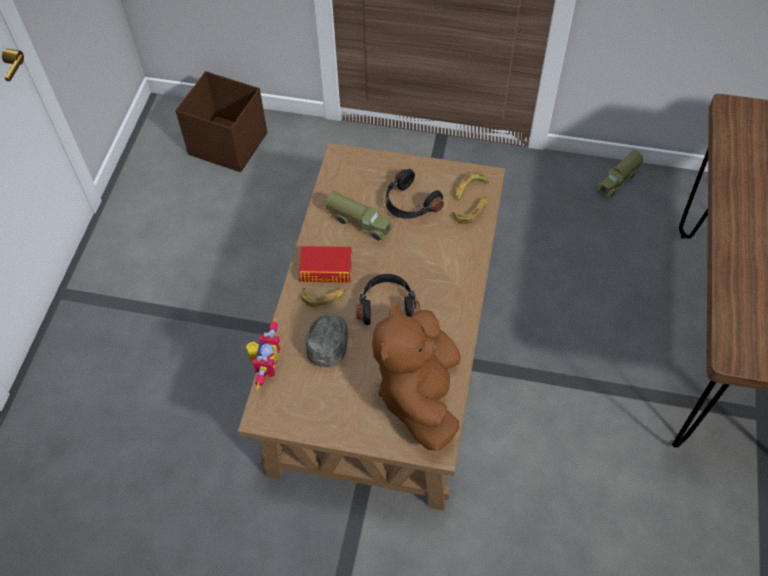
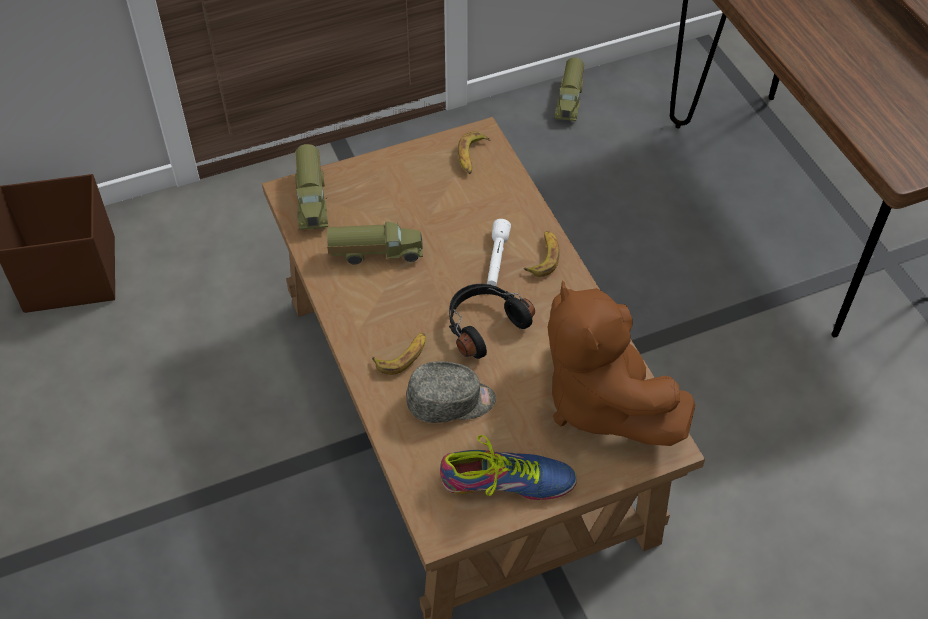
camera: 35 degrees left, 5 degrees down
toy robot [246,317,281,391] -> none
book [299,246,352,283] -> none
grey cap [306,314,348,367] -> grey cap turned 105 degrees clockwise [406,361,496,423]
black headphones [386,169,444,219] -> none
banana [452,197,487,224] -> banana moved to [524,231,560,277]
none -> toy truck [295,144,328,230]
none -> shoe [440,435,577,500]
none -> white flashlight [487,219,511,286]

